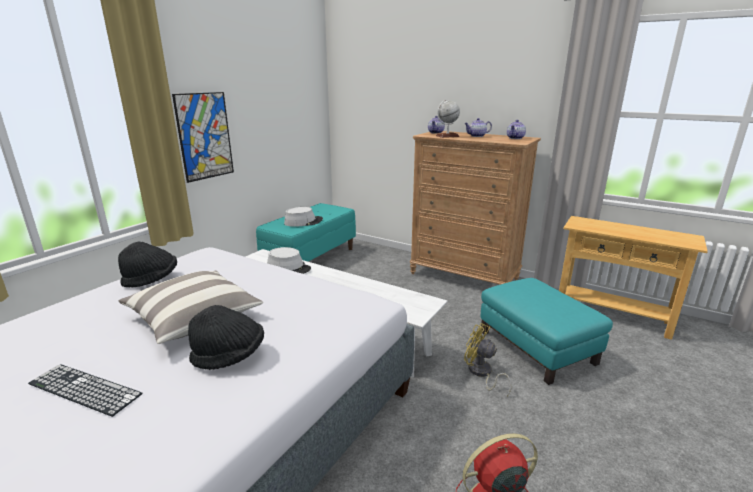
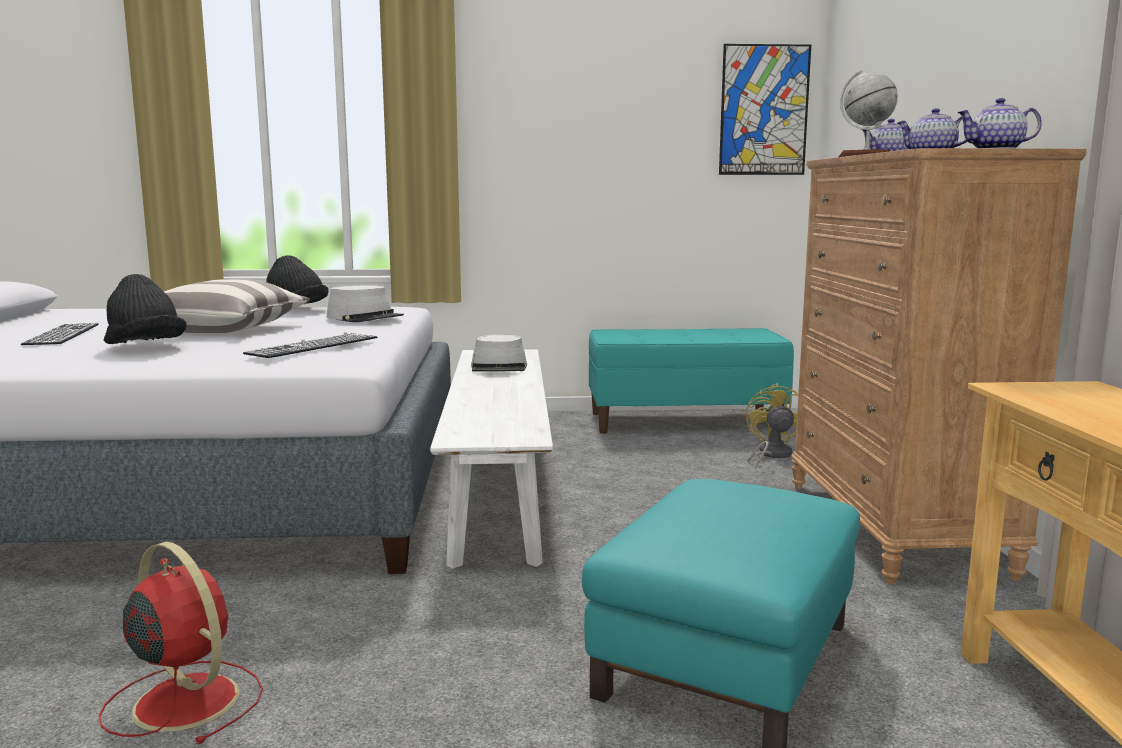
camera: 55 degrees right, 10 degrees down
picture [172,92,234,183] -> picture moved to [719,44,811,175]
grey hat [284,207,323,227] -> grey hat moved to [327,285,404,322]
yellow fan [464,323,512,396] -> yellow fan moved to [746,383,798,469]
none -> keyboard [243,332,377,358]

